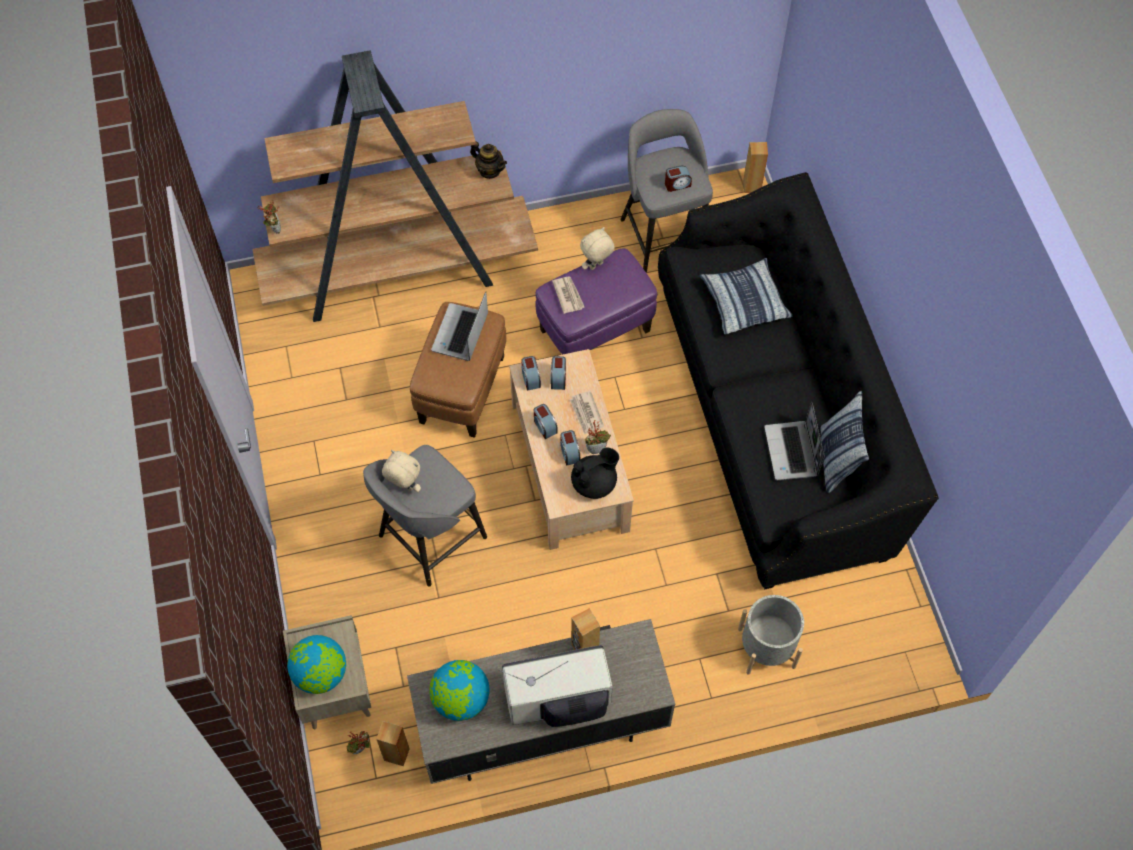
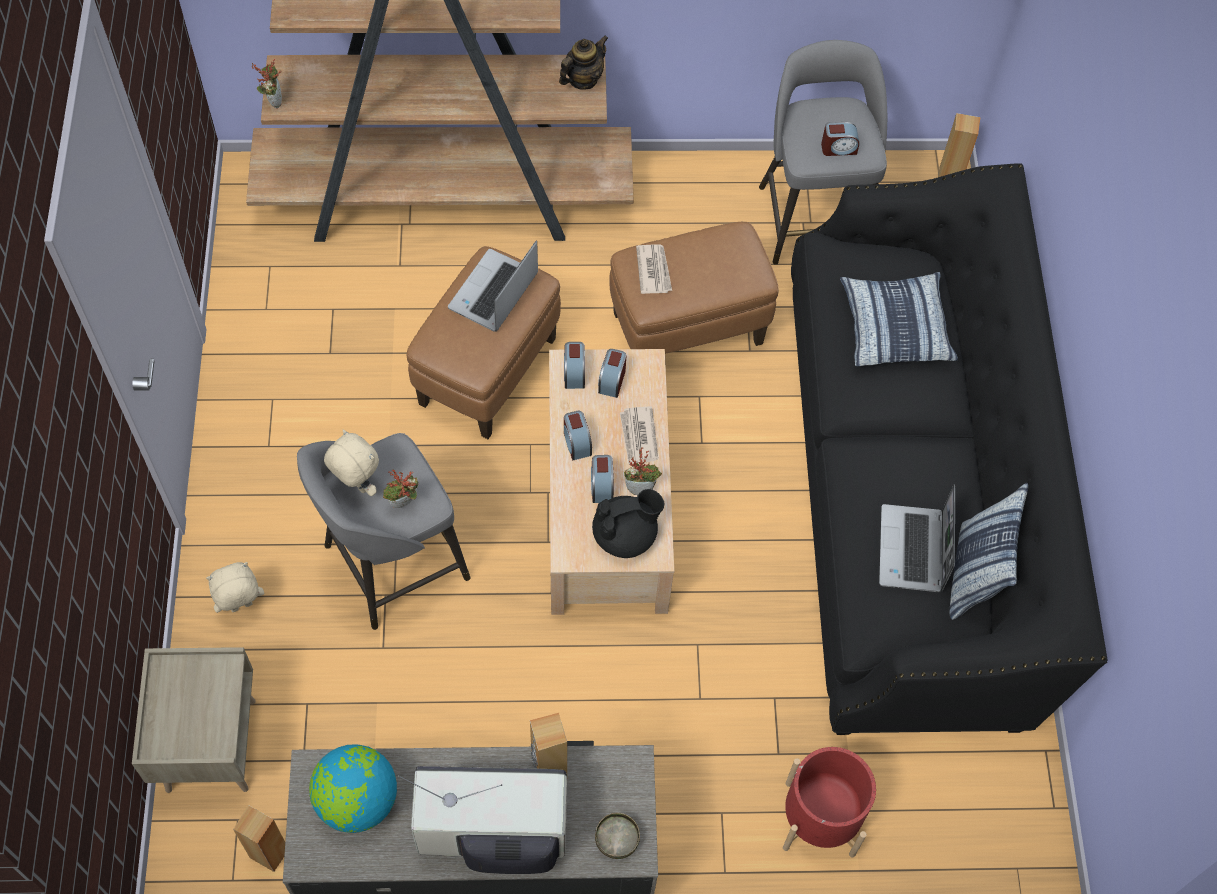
camera: 10 degrees right, 0 degrees up
globe [287,635,346,694] -> none
potted plant [347,731,370,754] -> potted plant moved to [383,470,418,508]
teapot [470,141,507,179] -> teapot turned 90 degrees counterclockwise [559,36,608,90]
purple ottoman [535,248,657,355] -> brown ottoman [609,222,779,354]
beige plush toy [580,227,615,270] -> beige plush toy moved to [206,562,264,613]
grey planter [738,595,804,675] -> red planter [783,747,876,857]
none -> bowl [595,813,640,859]

